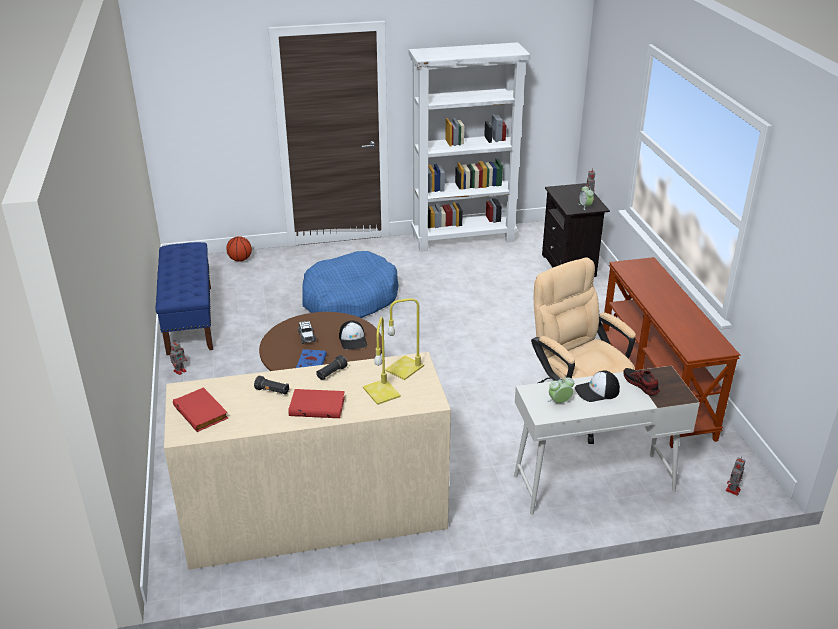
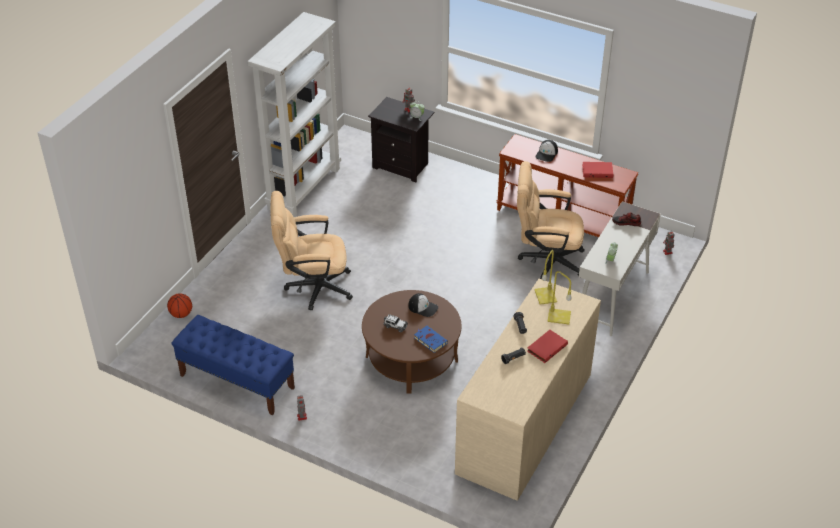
camera: 50 degrees left, 10 degrees up
red book [173,387,228,432] -> red book moved to [582,162,613,178]
blue dog bed [302,251,399,318] -> beige office chair [270,191,353,310]
cap [575,370,620,402] -> cap moved to [535,140,558,162]

